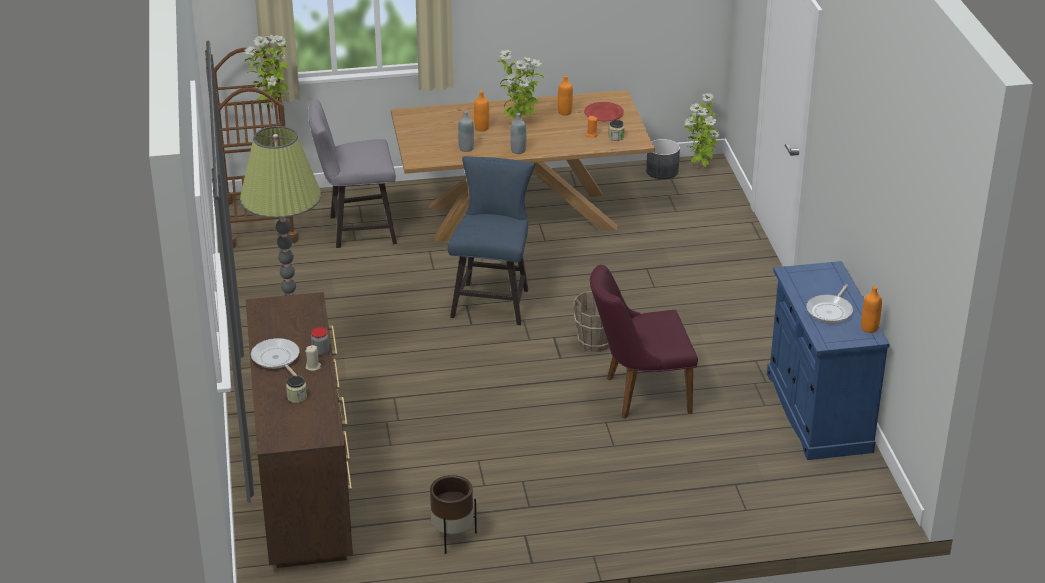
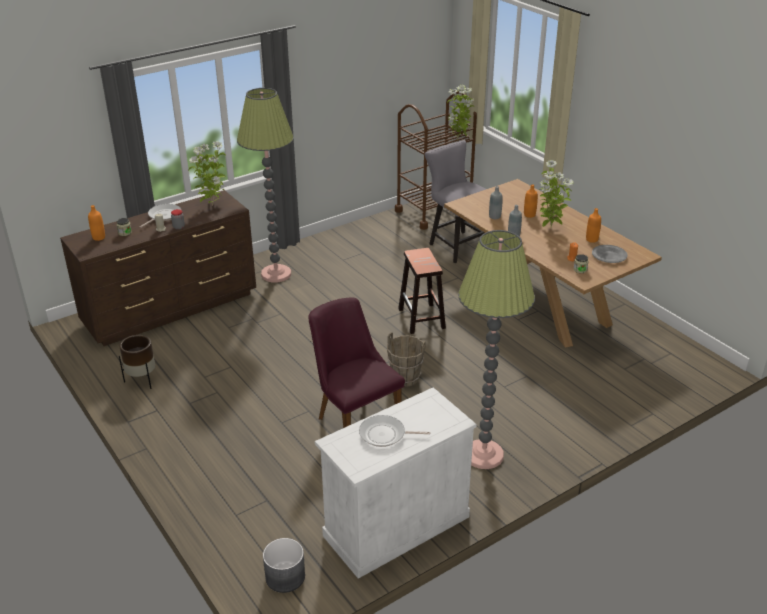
camera: 65 degrees right, 0 degrees up
blue chair [448,156,535,325] -> brown stool [398,248,446,334]
red plate [584,102,624,121] -> grey plate [592,245,627,263]
grey planter [646,139,680,179] -> grey planter moved to [263,538,305,593]
potted plant [684,93,720,168] -> potted plant moved to [188,141,226,206]
blue cabinet [767,261,890,460] -> white cabinet [315,387,477,579]
orange bottle [861,286,882,333] -> orange bottle moved to [88,205,105,241]
none -> floor lamp [458,230,535,469]

